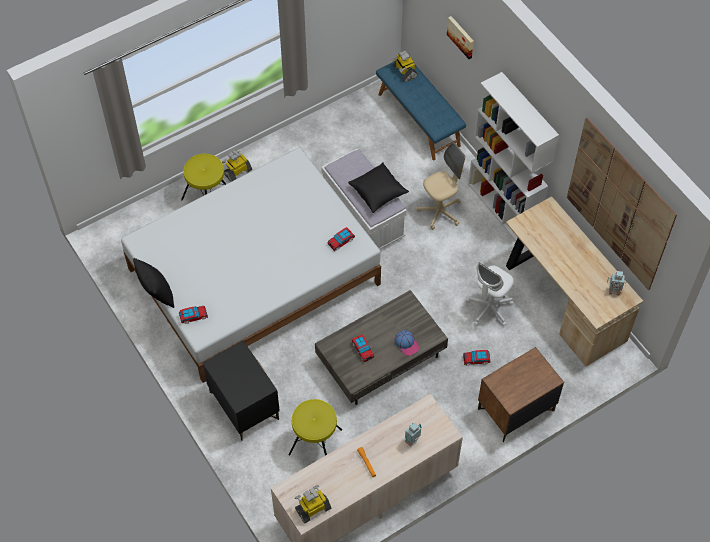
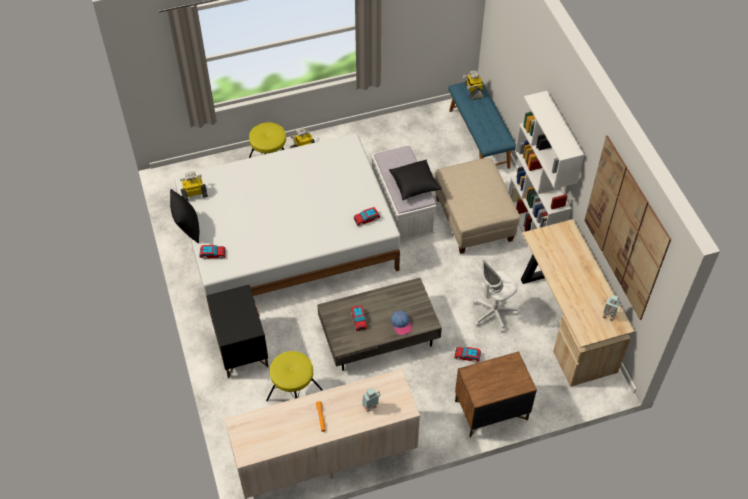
camera: 15 degrees right, 5 degrees down
toy robot [295,485,331,523] -> toy robot moved to [180,172,208,201]
beige office chair [417,142,466,230] -> beige ottoman [434,158,520,254]
picture [447,16,474,59] -> none

